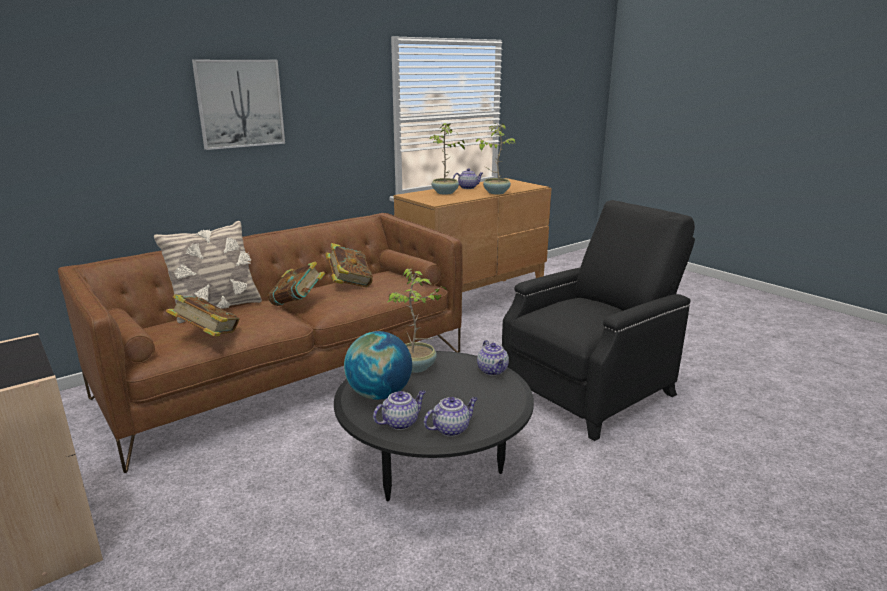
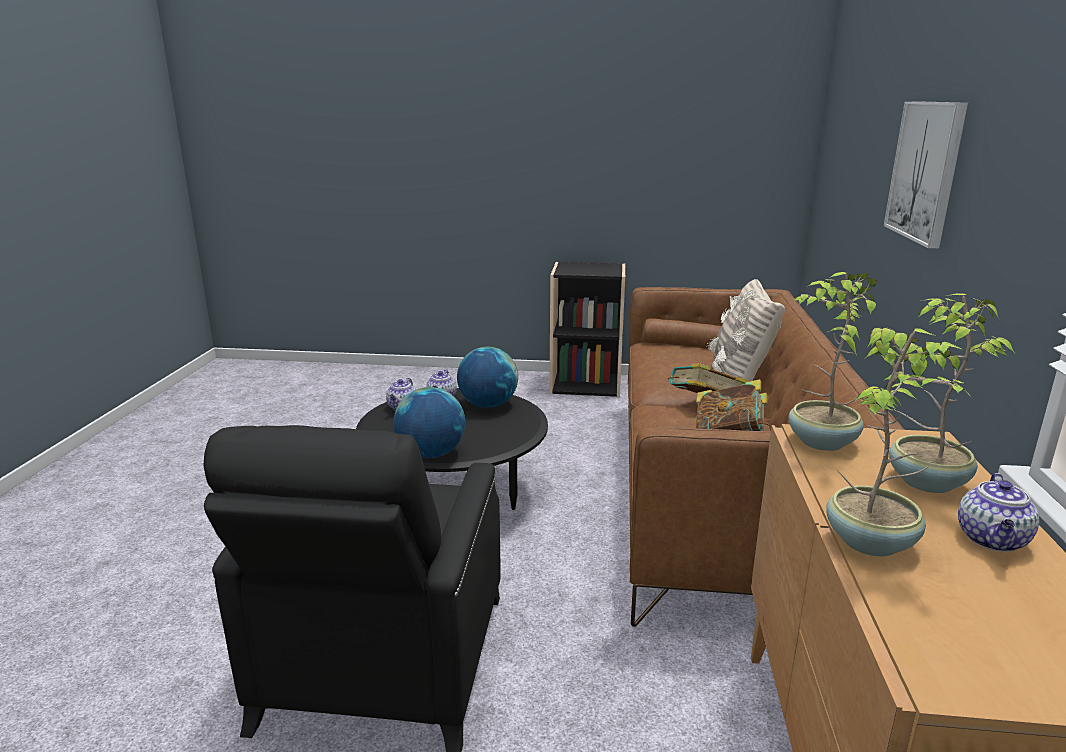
camera: 135 degrees right, 0 degrees up
book [166,295,239,337] -> none
potted plant [388,269,446,373] -> potted plant moved to [788,272,877,451]
teapot [477,340,509,376] -> globe [393,387,465,458]

